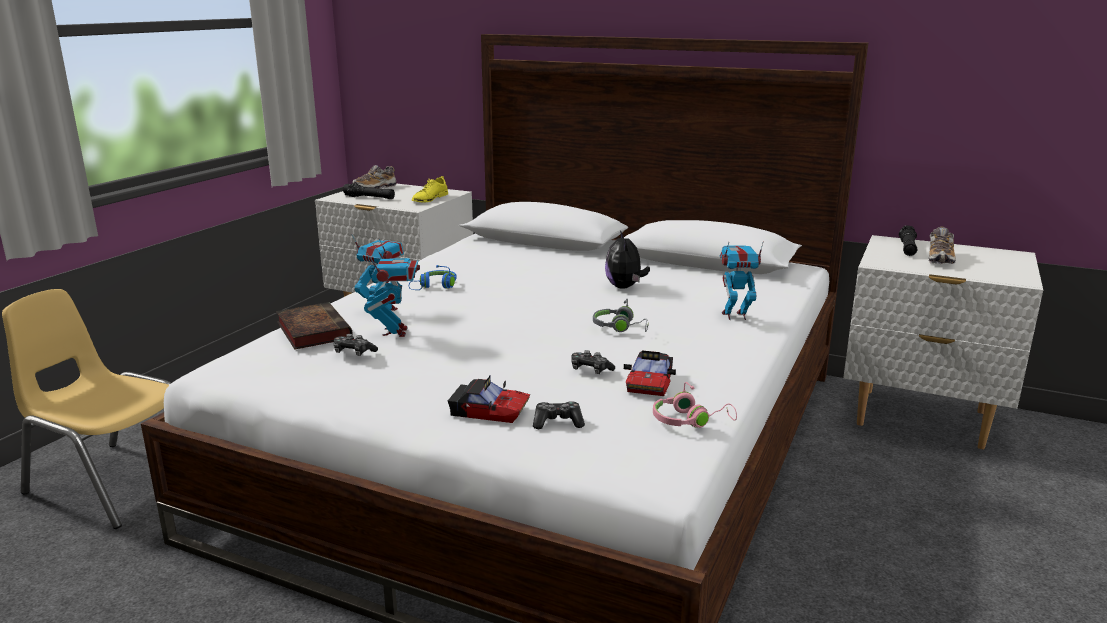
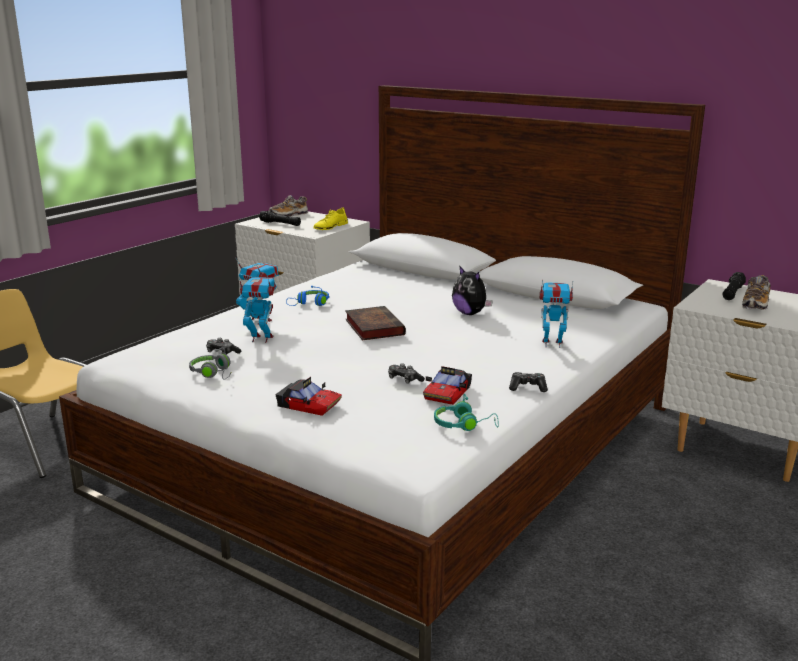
camera: 10 degrees right, 0 degrees up
book [276,302,353,350] -> book moved to [345,306,406,340]
toy robot [364,243,420,337] -> toy robot turned 90 degrees counterclockwise [238,274,277,343]
game controller [533,401,585,429] -> game controller moved to [509,372,548,392]
grey headphones [593,299,649,332] -> grey headphones moved to [189,347,232,380]
plush toy [605,231,650,289] -> plush toy turned 45 degrees counterclockwise [452,265,493,315]
pink headphones [653,382,737,428] -> turquoise headphones [434,394,499,431]

